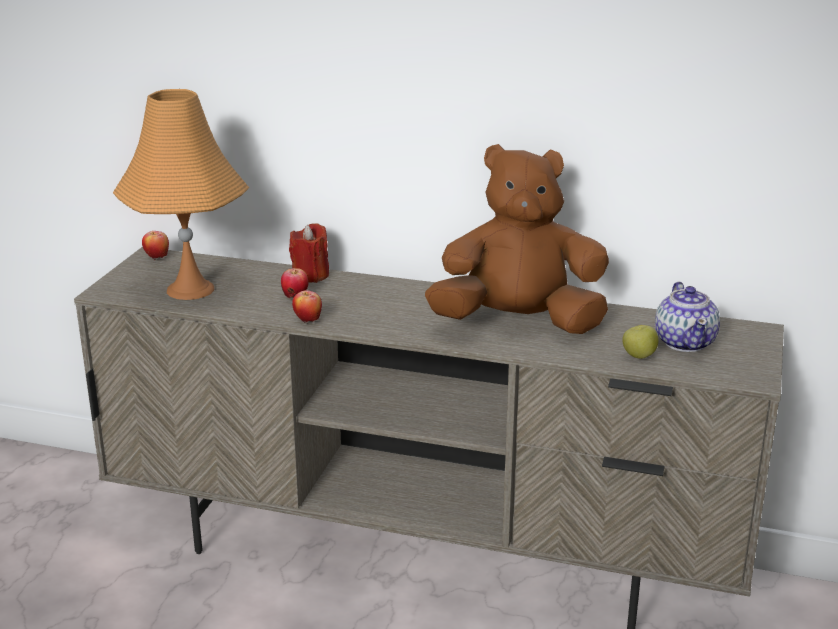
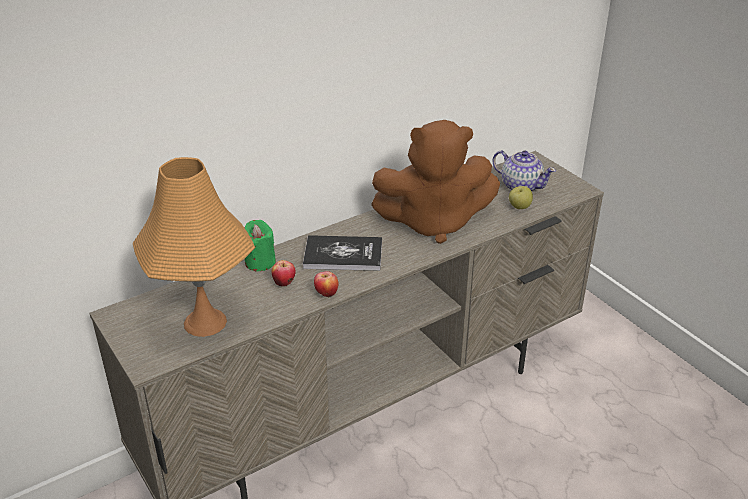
camera: 50 degrees left, 10 degrees up
apple [142,231,169,260] -> none
red candle [289,223,329,283] -> green candle [244,220,276,271]
brown plush toy [425,144,609,334] -> brown plush toy turned 135 degrees counterclockwise [371,120,500,244]
none -> book [303,235,382,271]

